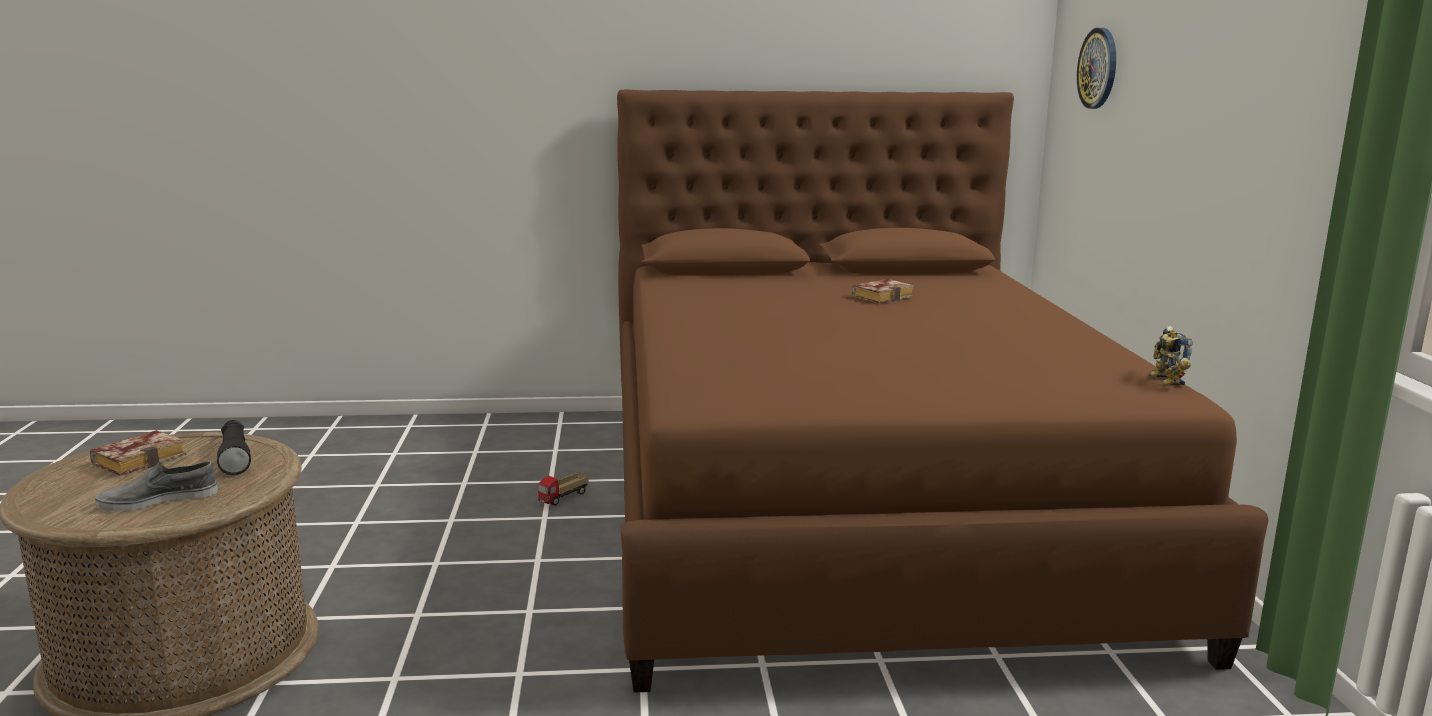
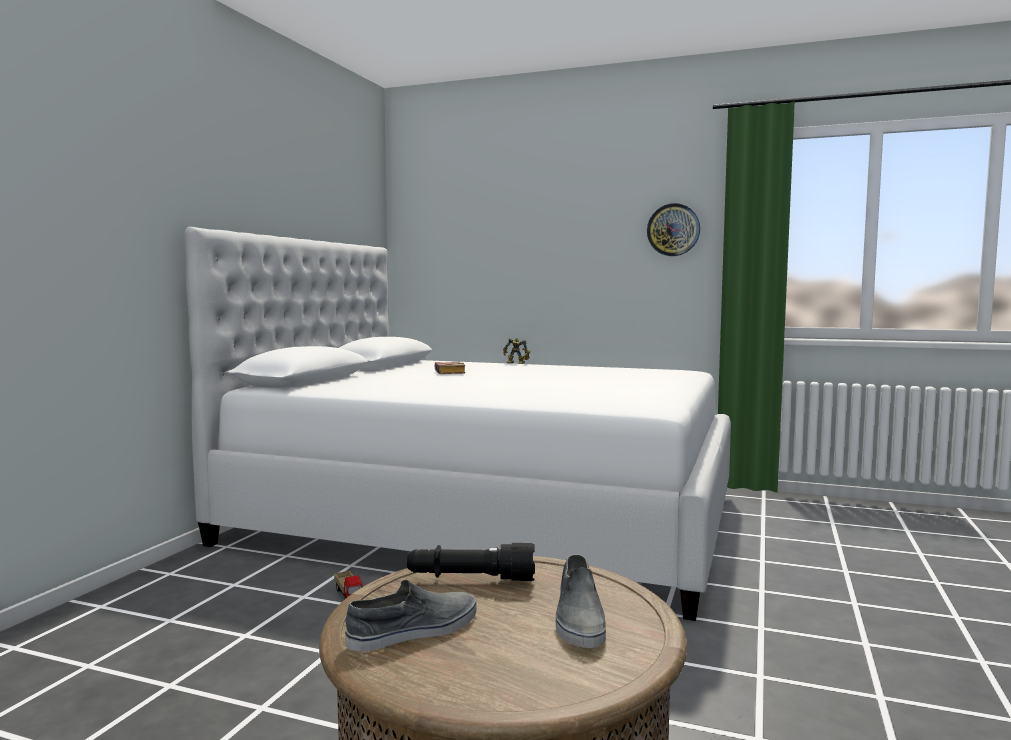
camera: 65 degrees left, 10 degrees down
book [90,430,186,476] -> grey shoe [345,580,477,652]
brown bed [617,90,1269,693] -> white bed [184,227,731,621]
wall clock [1077,28,1116,109] -> wall clock moved to [647,203,700,256]
toy robot [1148,326,1193,385] -> toy robot moved to [503,338,530,364]

